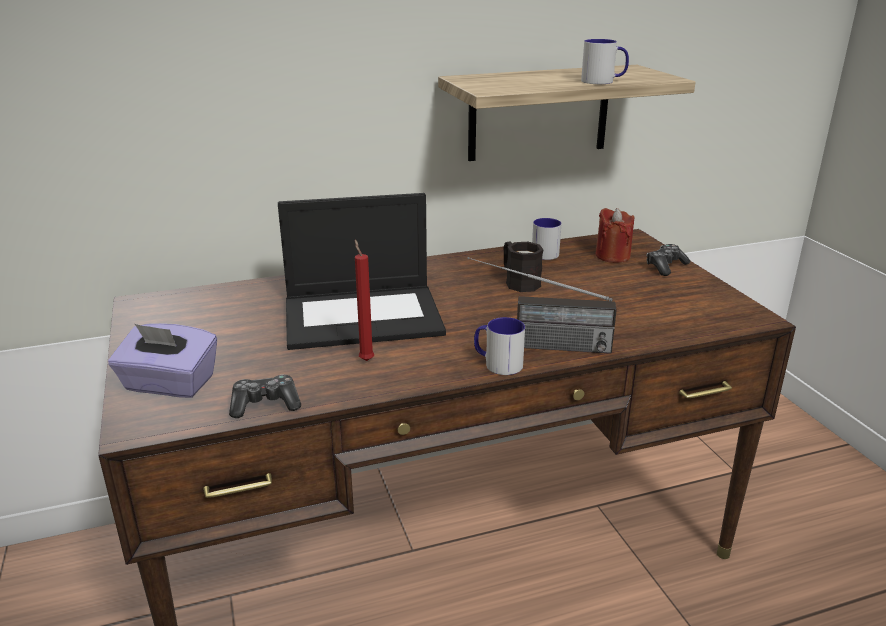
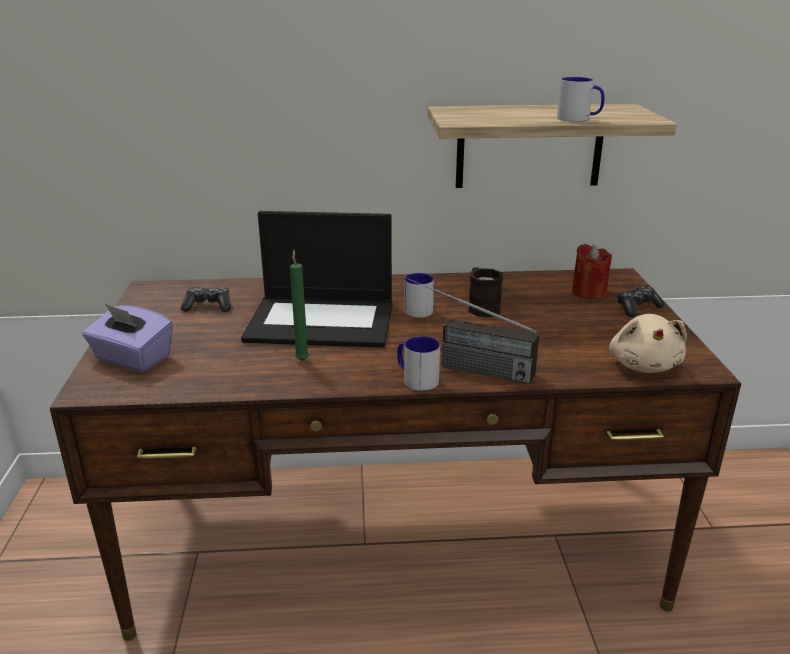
camera: 15 degrees right, 0 degrees up
game controller [229,375,301,418] -> game controller moved to [181,287,231,312]
red candle [355,240,374,361] -> green candle [290,250,309,361]
mug [532,218,561,260] -> mug moved to [404,273,434,318]
none -> beige plush toy [609,314,687,373]

